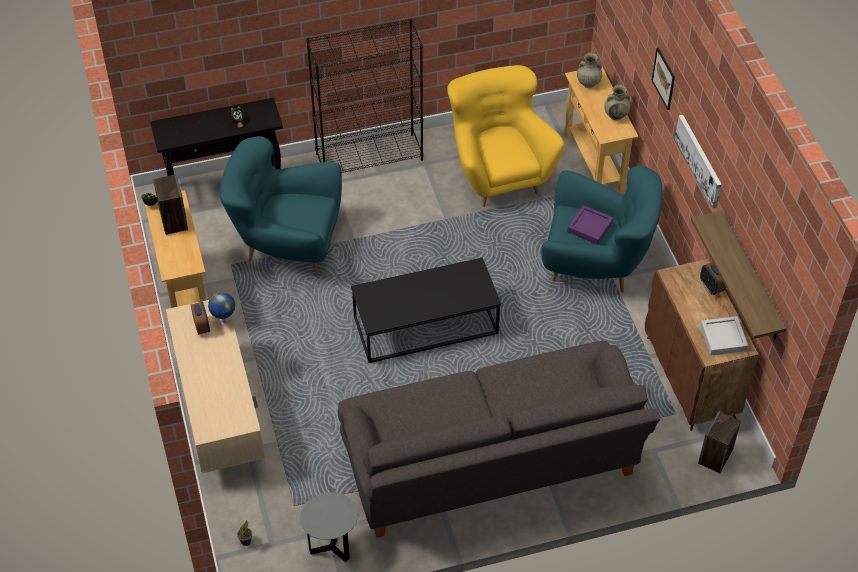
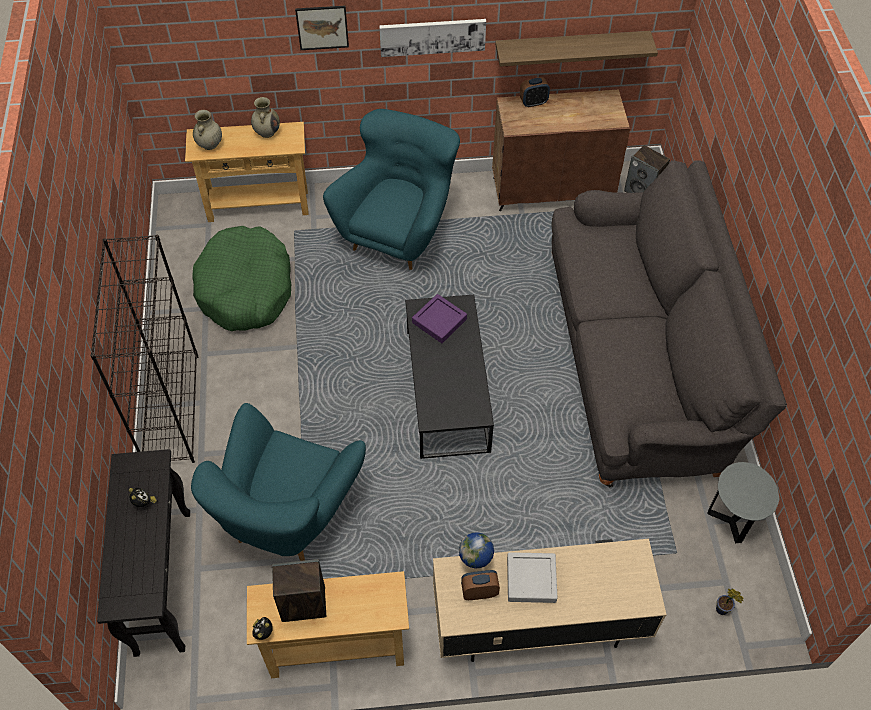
camera: 80 degrees left, 5 degrees up
yellow armchair [447,65,564,207] -> green dog bed [192,226,291,331]
purple tray [567,205,613,245] -> purple tray moved to [412,294,467,343]
grey tray [700,316,748,355] -> grey tray moved to [507,552,557,603]

